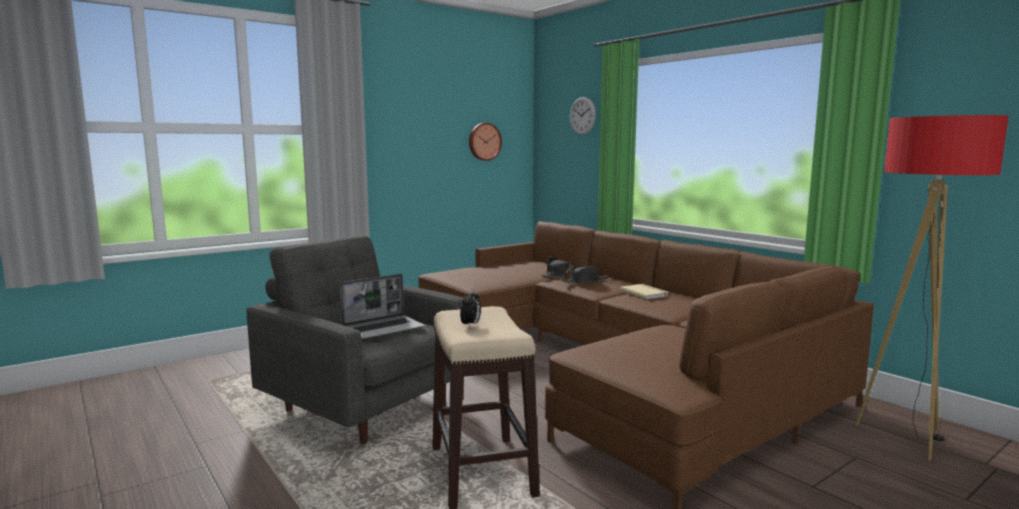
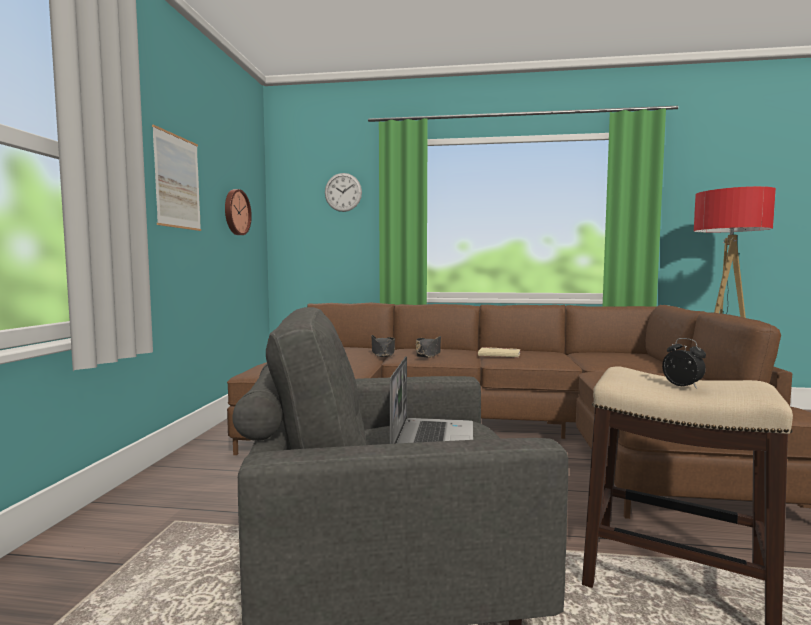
camera: 45 degrees left, 5 degrees down
none -> picture [152,125,201,231]

